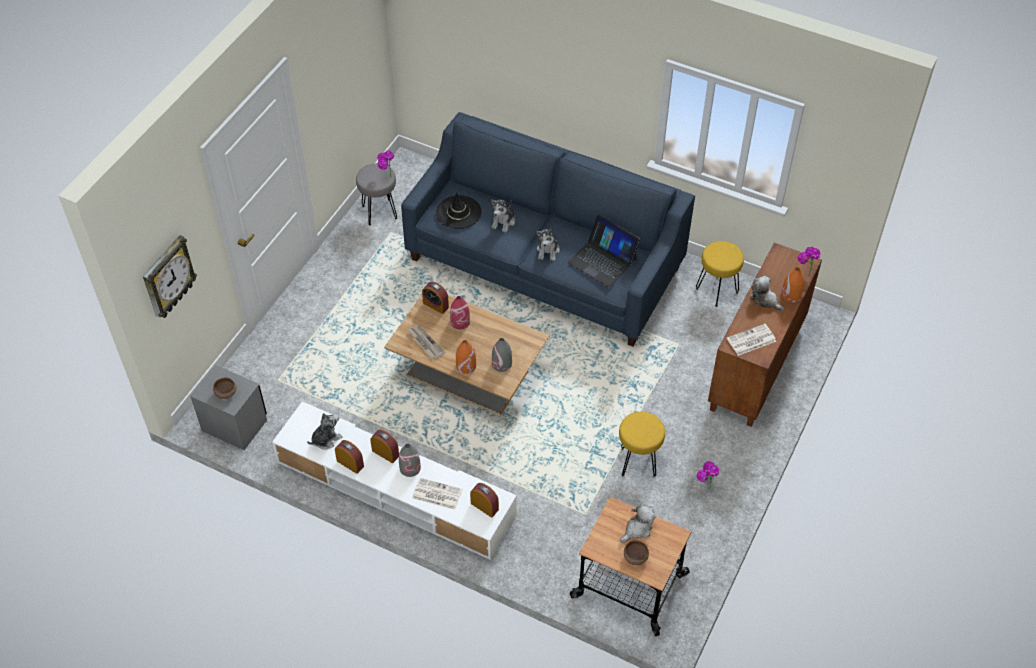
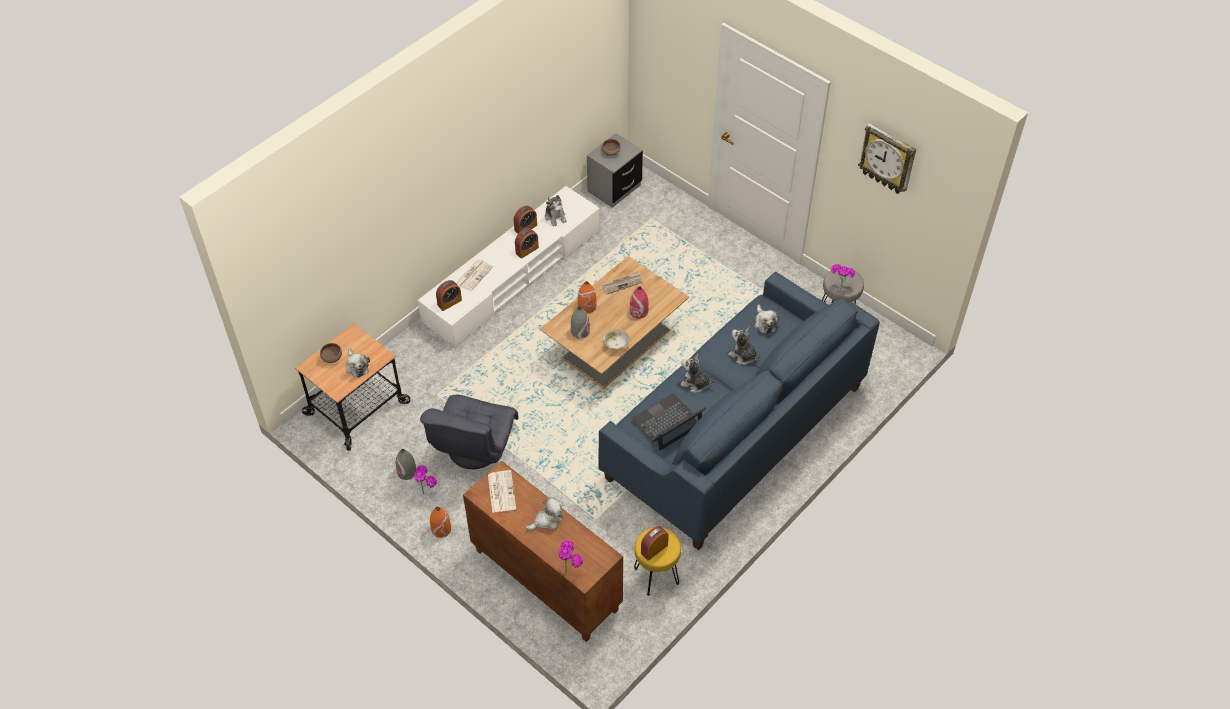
camera: 105 degrees right, 0 degrees up
wall clock [143,235,197,318] -> wall clock moved to [858,123,916,194]
grey vase [399,444,421,477] -> grey vase moved to [395,449,416,480]
alarm clock [422,282,449,314] -> alarm clock moved to [641,526,669,561]
black hat [436,193,482,229] -> plush toy [754,304,779,334]
yellow stool [619,412,665,477] -> grey armchair [420,395,519,469]
orange vase [781,267,804,302] -> orange vase moved to [430,507,451,538]
none -> bowl [603,329,630,350]

